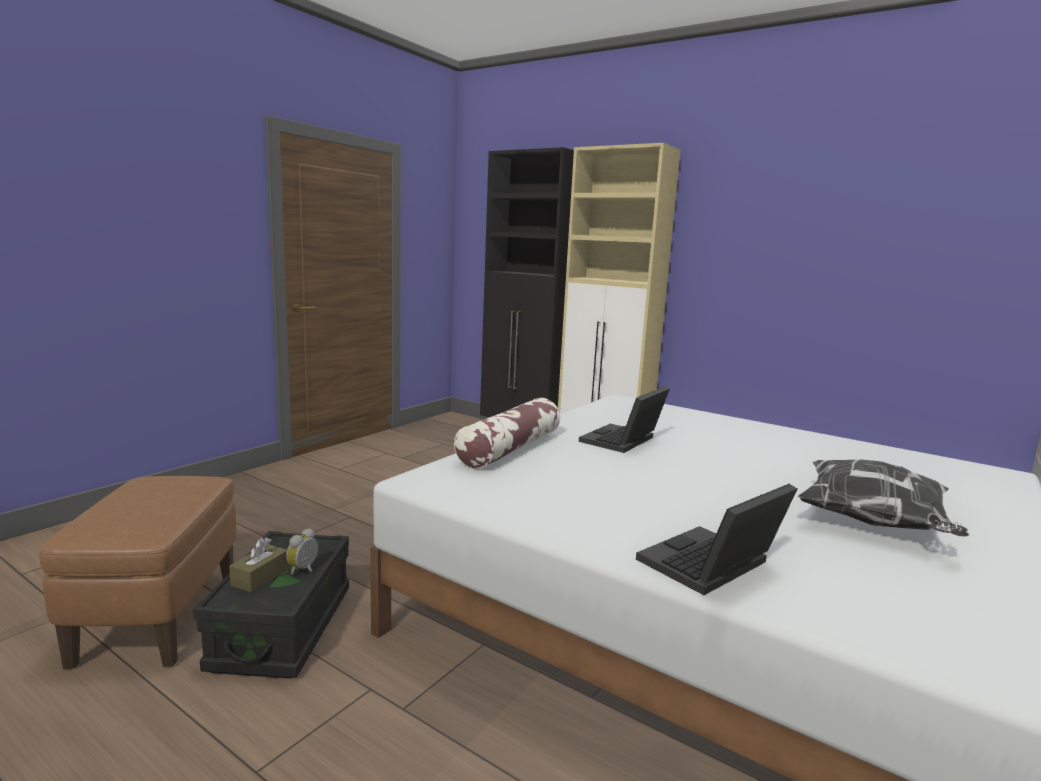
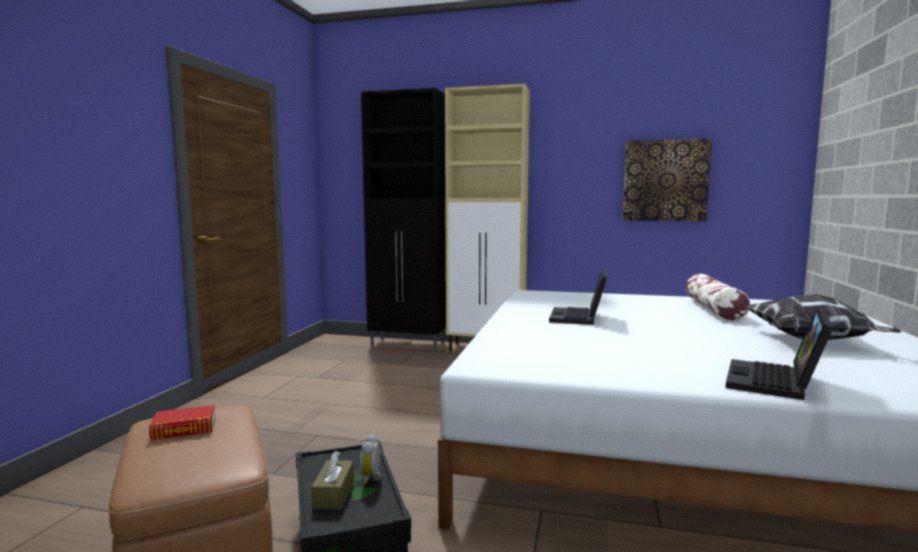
camera: 20 degrees left, 5 degrees down
pillow [454,398,560,469] -> pillow moved to [685,274,750,321]
none -> book [149,405,216,440]
none -> picture [623,139,712,221]

